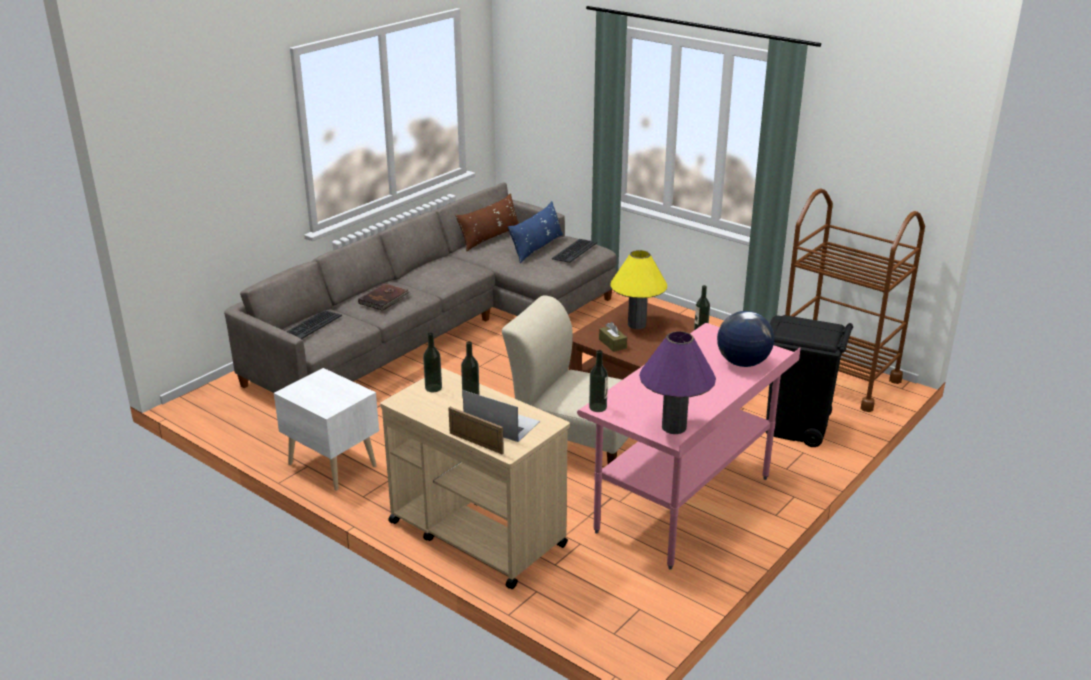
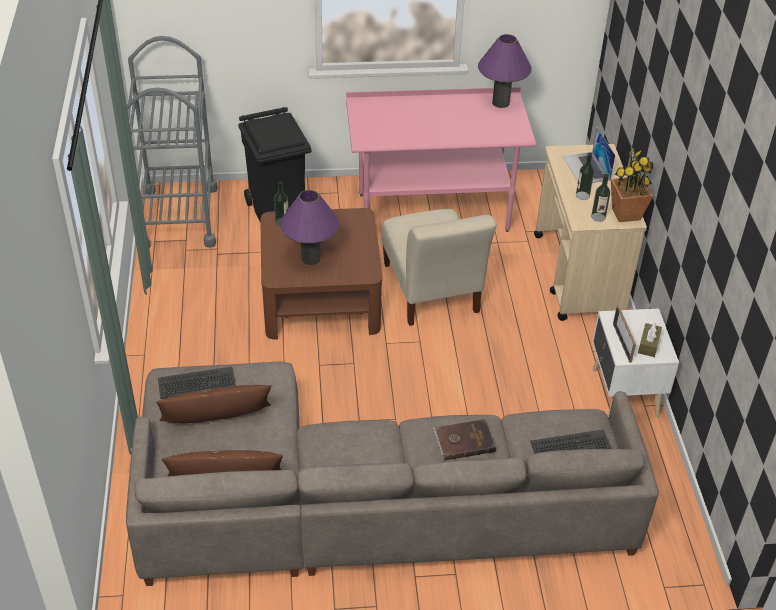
camera: 135 degrees left, 15 degrees up
picture frame [448,407,504,454] -> picture frame moved to [613,306,636,363]
blue pillow [508,201,563,263] -> brown pillow [156,385,271,423]
bottle [589,350,608,412] -> none
brown tissue box [599,322,627,352] -> brown tissue box moved to [638,323,662,357]
yellow table lamp [610,250,667,329] -> purple table lamp [280,190,339,265]
globe [717,311,774,367] -> none
brown cart [785,188,925,412] -> grey cart [127,36,218,248]
none -> potted plant [611,149,653,222]

